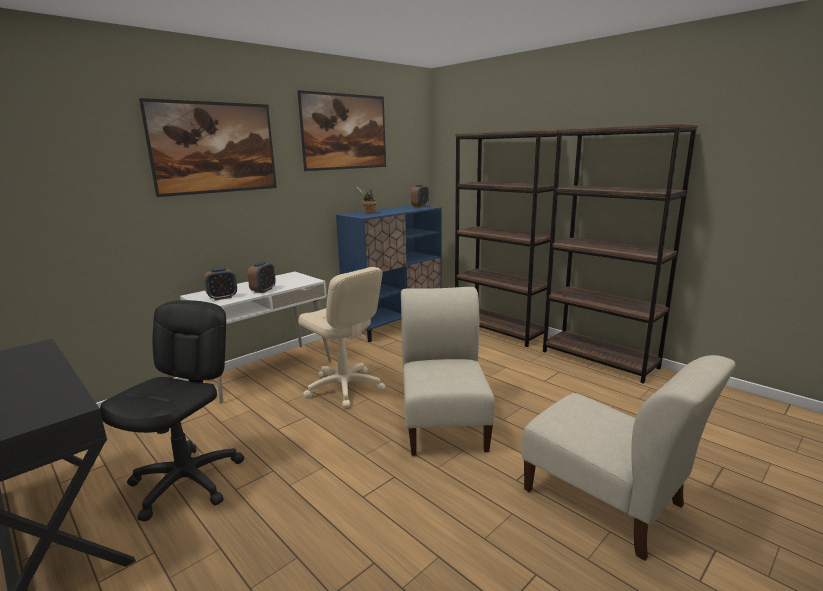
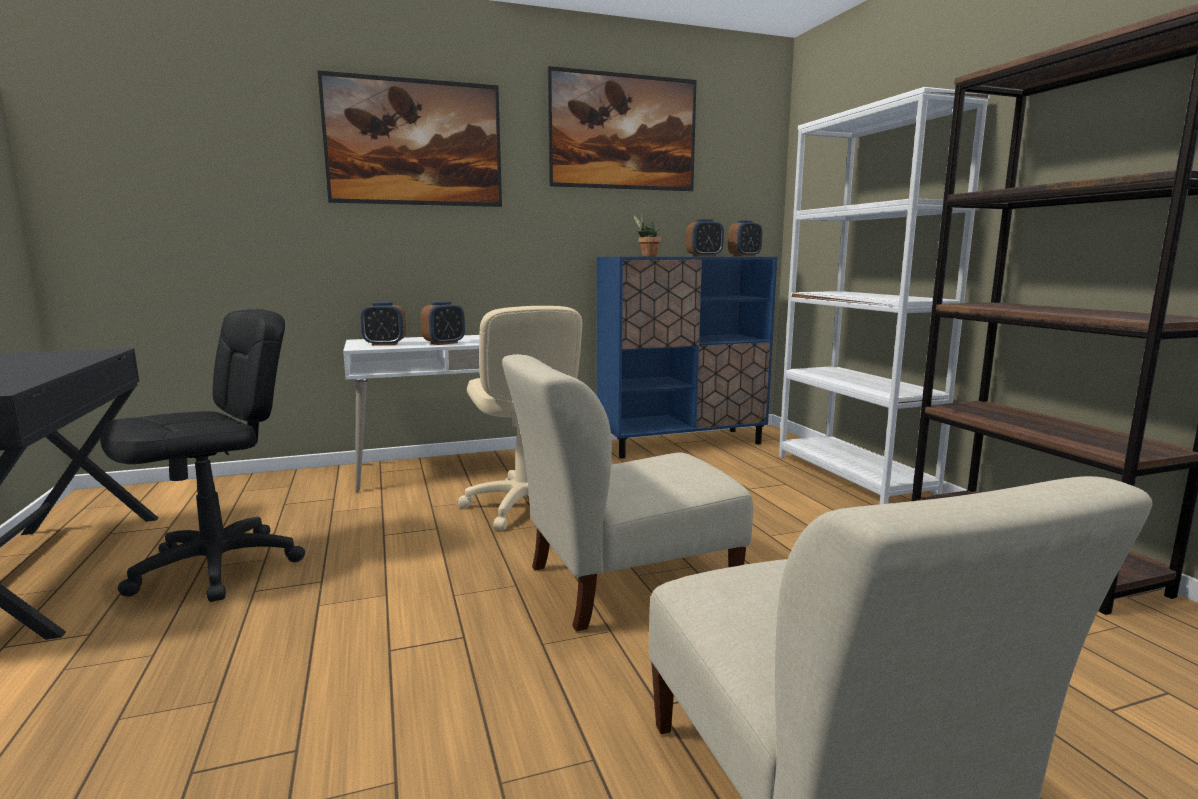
camera: 25 degrees right, 5 degrees down
beige chair [401,287,495,456] -> beige chair turned 135 degrees counterclockwise [502,354,753,632]
brown bookcase [455,130,557,347] -> white bookcase [779,87,990,504]
none -> alarm clock [686,219,724,256]

